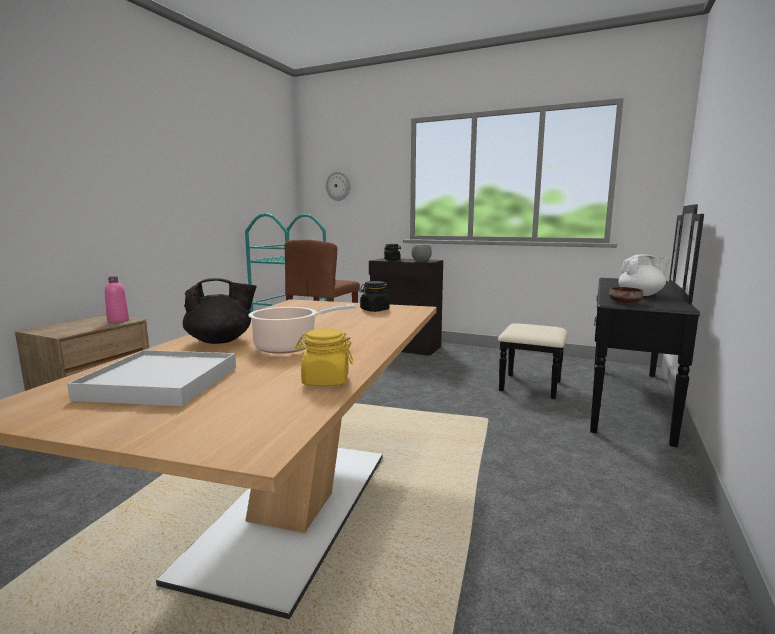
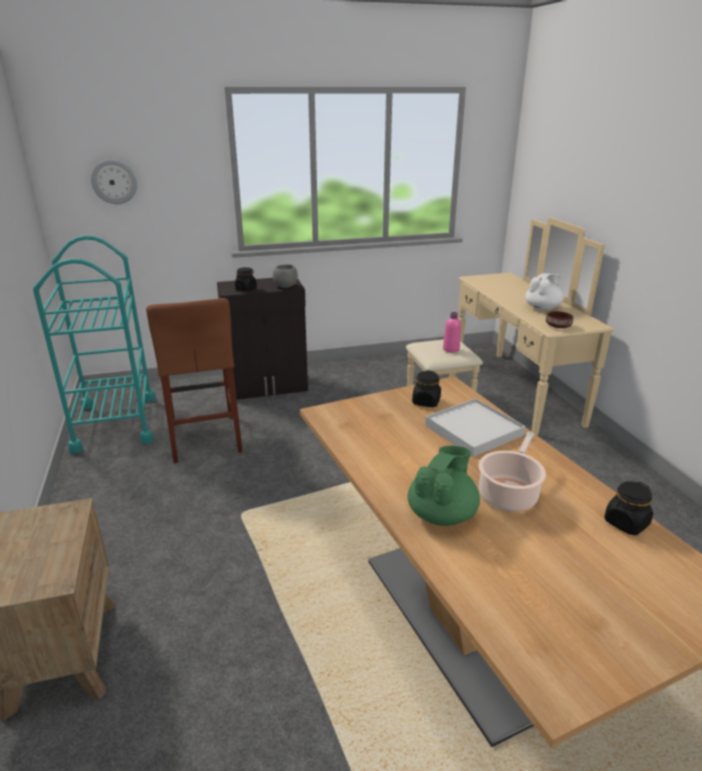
camera: 40 degrees left, 15 degrees up
white tray [67,350,236,406] -> white tray moved to [425,398,526,457]
pink bottle [105,276,129,323] -> pink bottle moved to [443,312,461,353]
black teapot [183,278,257,344] -> green teapot [408,446,480,526]
yellow jar [295,329,353,386] -> black jar [604,481,653,535]
black dresser [498,204,704,447] -> beige dresser [406,217,614,435]

